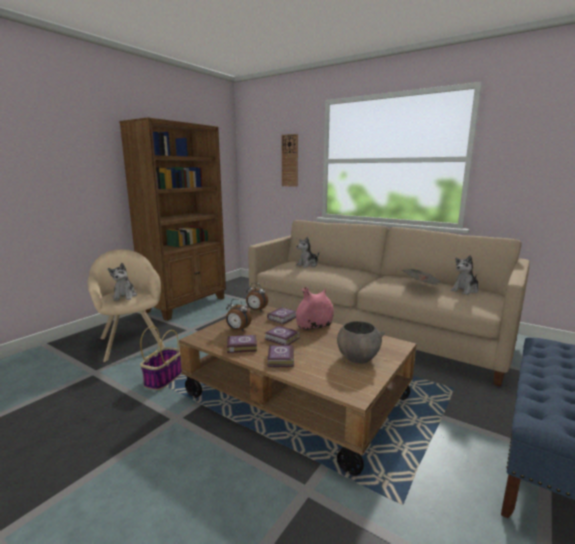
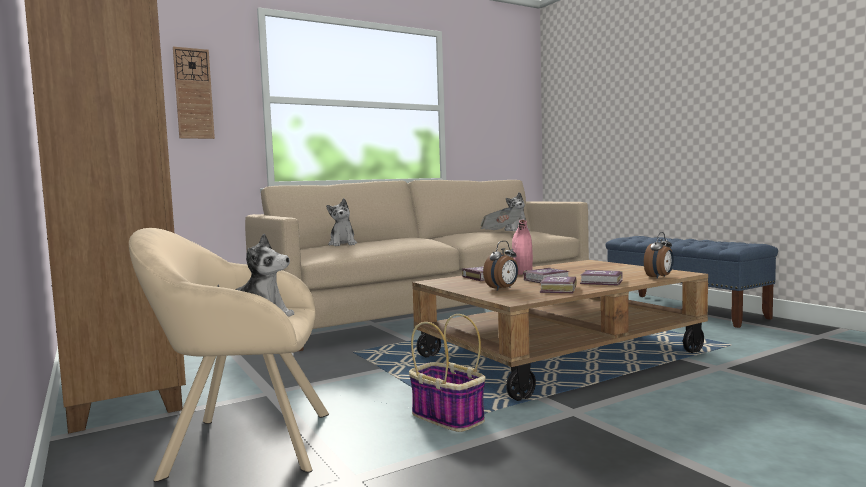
camera: 65 degrees left, 10 degrees down
alarm clock [246,283,268,311] -> alarm clock moved to [644,232,674,279]
grey bowl [337,321,385,364] -> none

